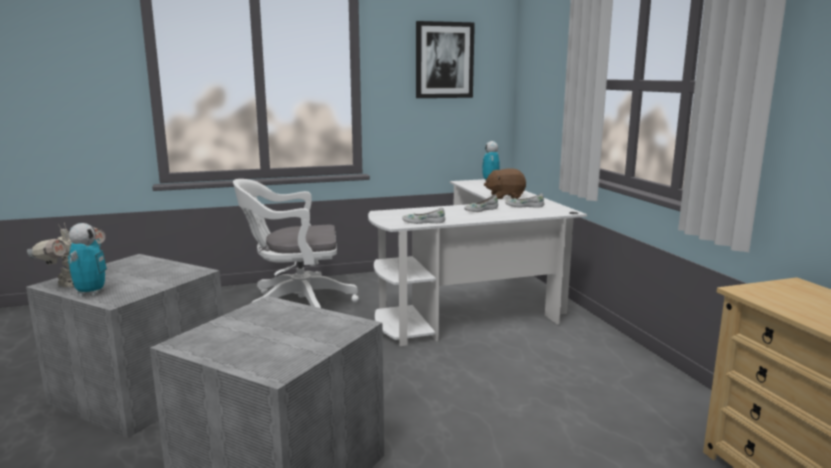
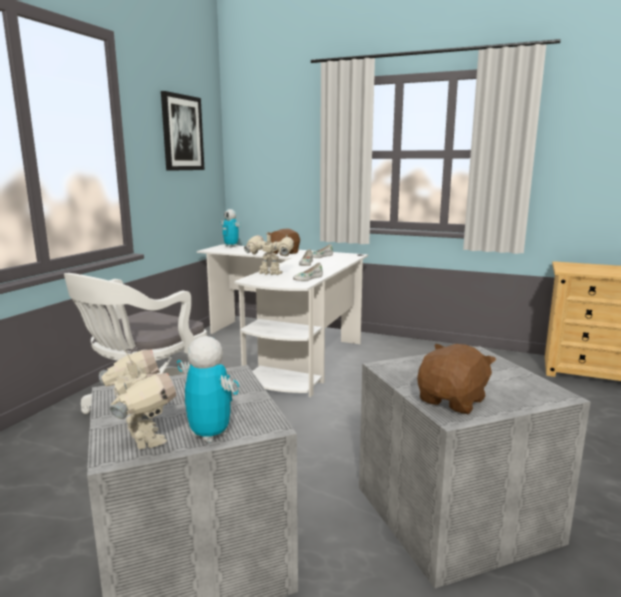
camera: 50 degrees left, 0 degrees up
none -> toy robot [244,232,294,275]
none -> brown plush toy [417,344,496,414]

